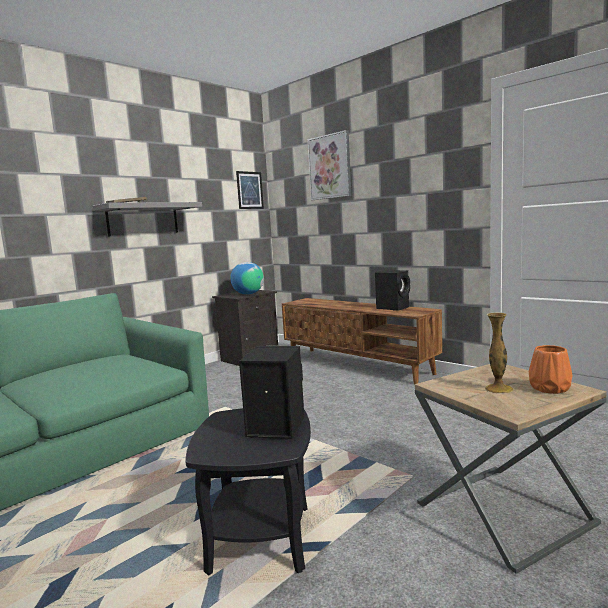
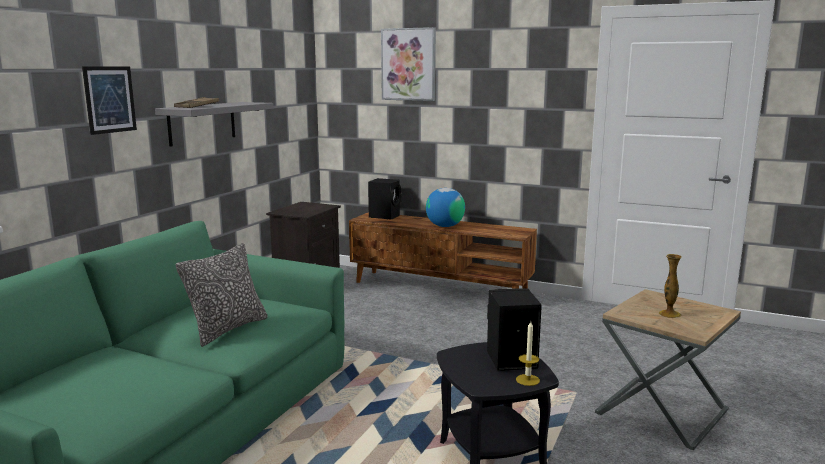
camera: 20 degrees left, 5 degrees up
globe [230,262,264,294] -> globe moved to [426,188,465,227]
picture [236,171,264,209] -> picture moved to [82,66,137,135]
black speaker [375,270,410,311] -> black speaker moved to [368,178,401,220]
orange vase [529,345,573,394] -> none
none -> pillow [176,243,268,347]
none -> candle [516,321,540,386]

